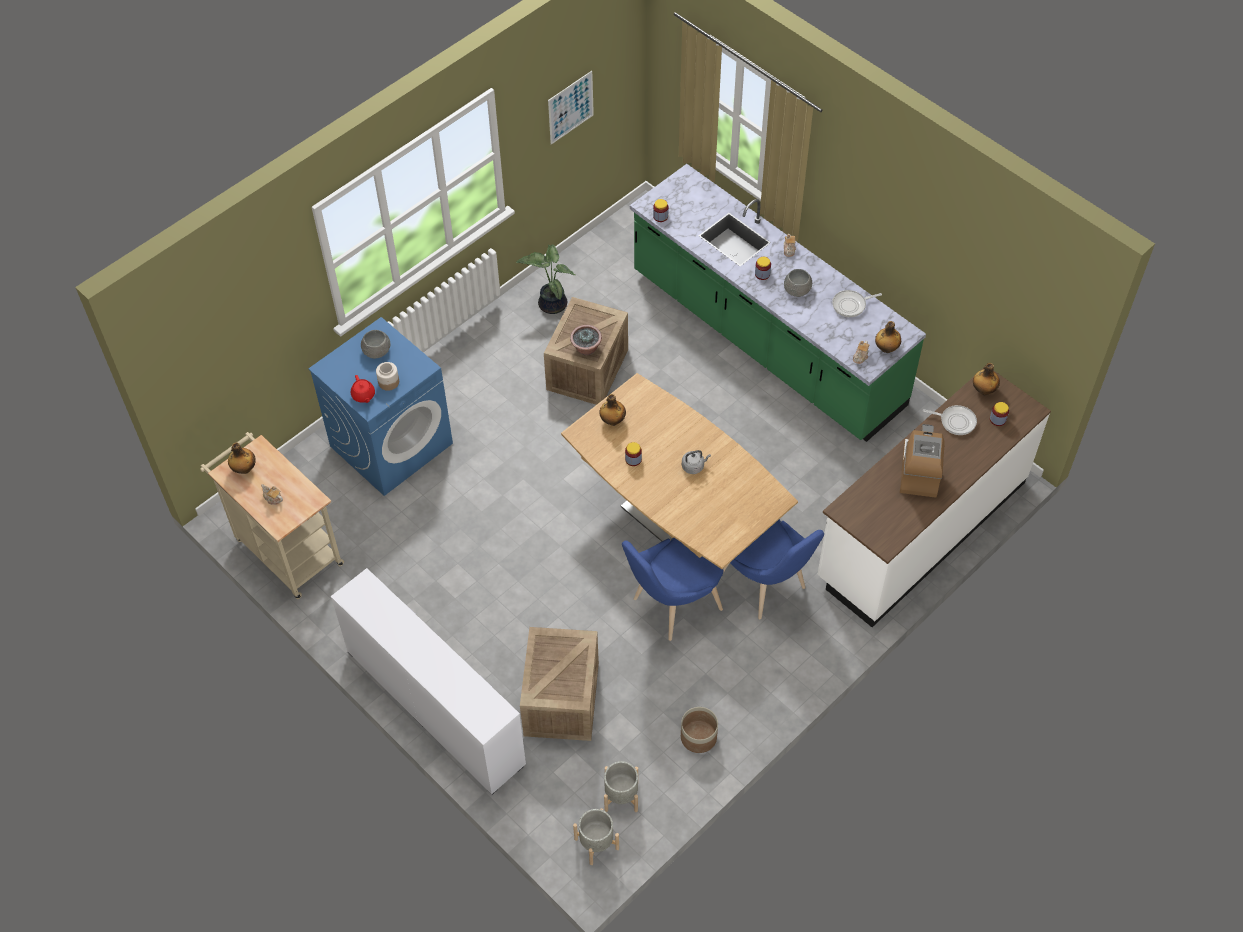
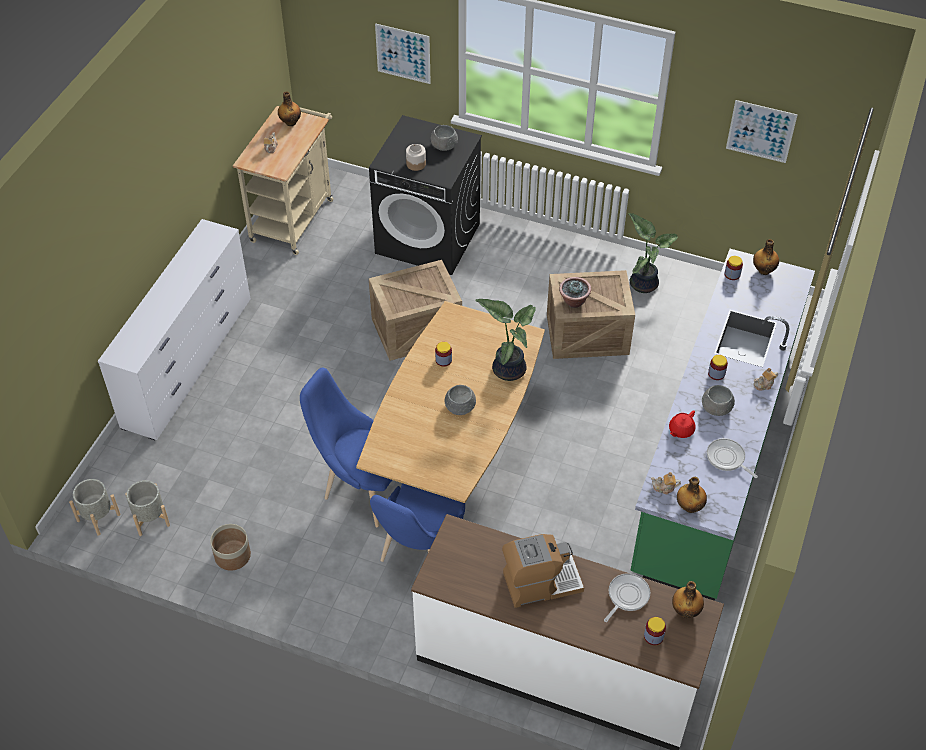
camera: 65 degrees right, 5 degrees down
blue washing machine [308,317,453,496] -> black washing machine [369,115,482,275]
red teapot [351,375,375,403] -> red teapot moved to [669,410,696,438]
crate [520,627,599,741] -> crate moved to [369,260,462,361]
bottle [599,394,626,426] -> bottle moved to [753,239,779,275]
grey kettle [682,450,711,474] -> grey bowl [445,385,476,415]
frying pan [923,405,977,435] -> frying pan turned 135 degrees counterclockwise [604,573,650,622]
none -> picture [375,23,431,84]
none -> potted plant [475,299,536,381]

